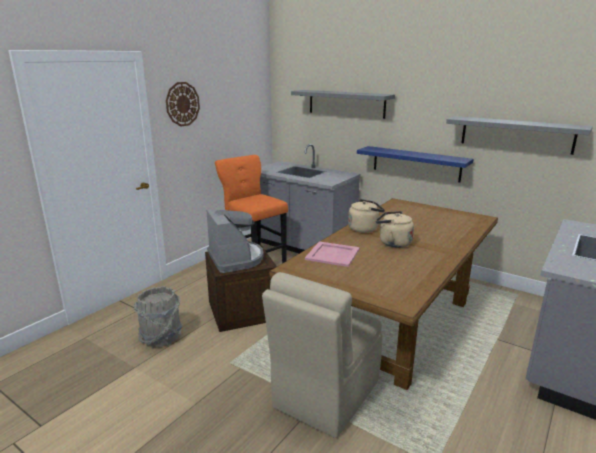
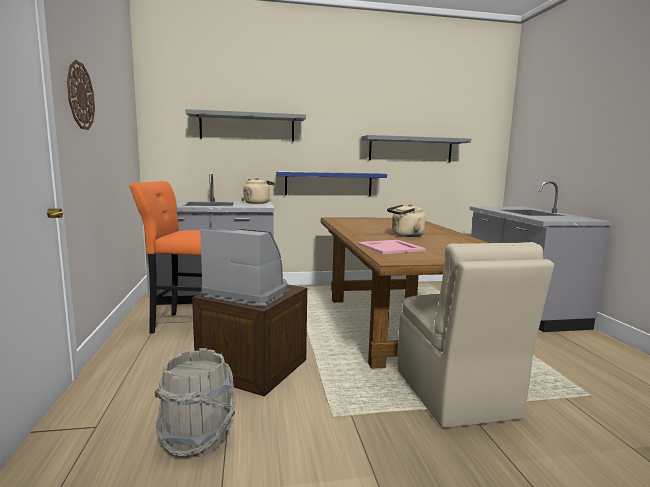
camera: 45 degrees left, 10 degrees down
beige kettle [348,199,385,233] -> beige kettle moved to [242,178,274,204]

